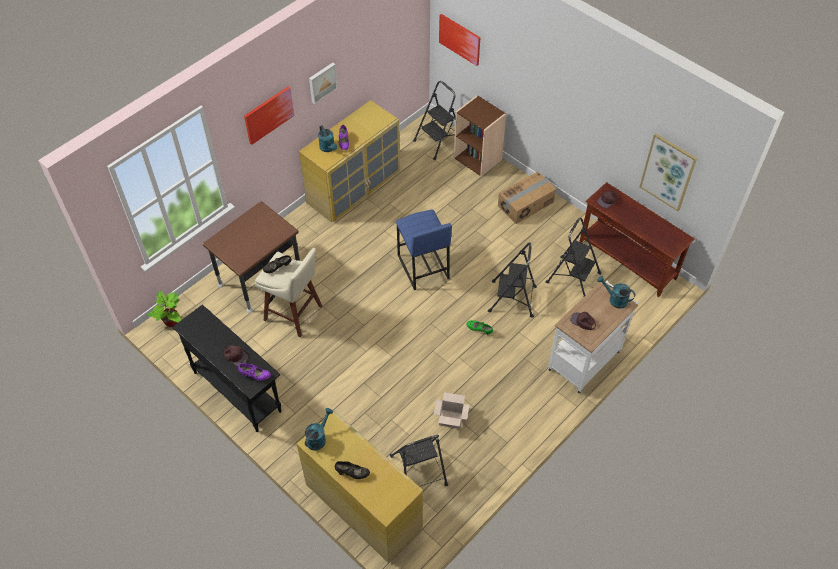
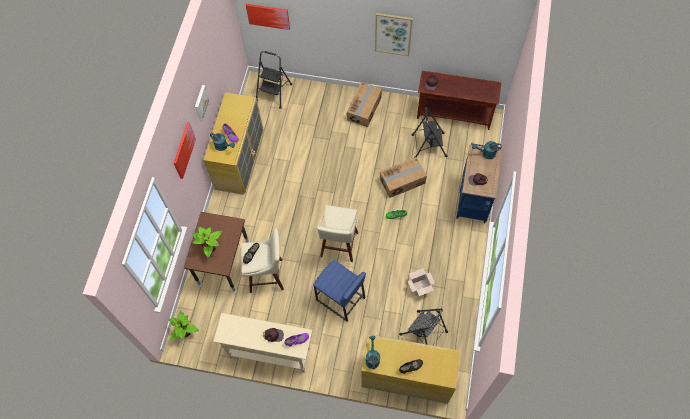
camera: 30 degrees left, 10 degrees up
black console table [172,305,282,432] -> beige console table [213,313,313,373]
blue stool [396,209,452,290] -> blue stool moved to [313,260,366,322]
brown bookcase [454,95,506,177] -> none
black step ladder [488,242,537,318] -> cardboard box [380,157,427,198]
white cart [548,281,639,394] -> blue cart [456,143,502,223]
picture [639,133,697,211] -> picture moved to [375,13,413,56]
none -> potted plant [193,227,222,258]
none -> beige stool [317,205,358,262]

